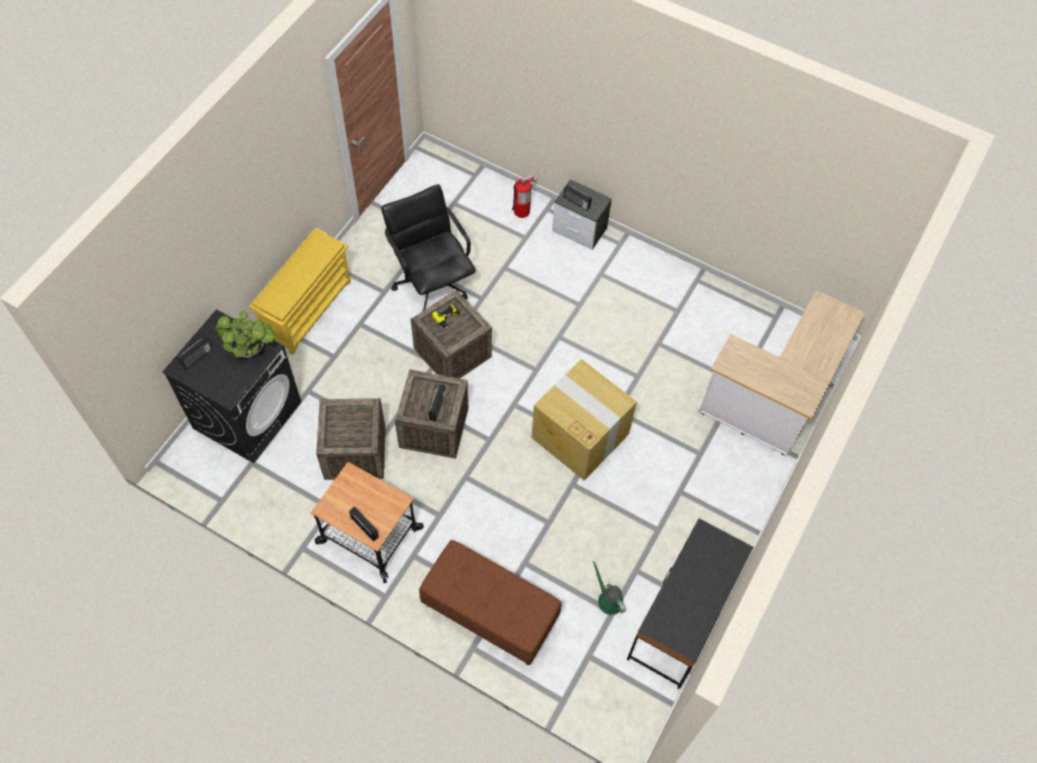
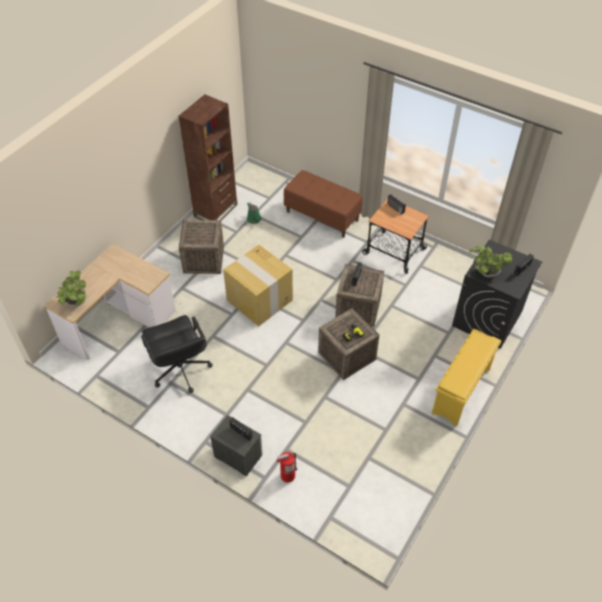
camera: 175 degrees left, 10 degrees down
crate [316,398,385,480] -> crate moved to [179,220,224,274]
black office chair [381,184,476,311] -> black office chair moved to [141,315,213,393]
black desk [627,518,753,689] -> brown bookcase [179,95,237,221]
none -> potted plant [55,271,86,306]

